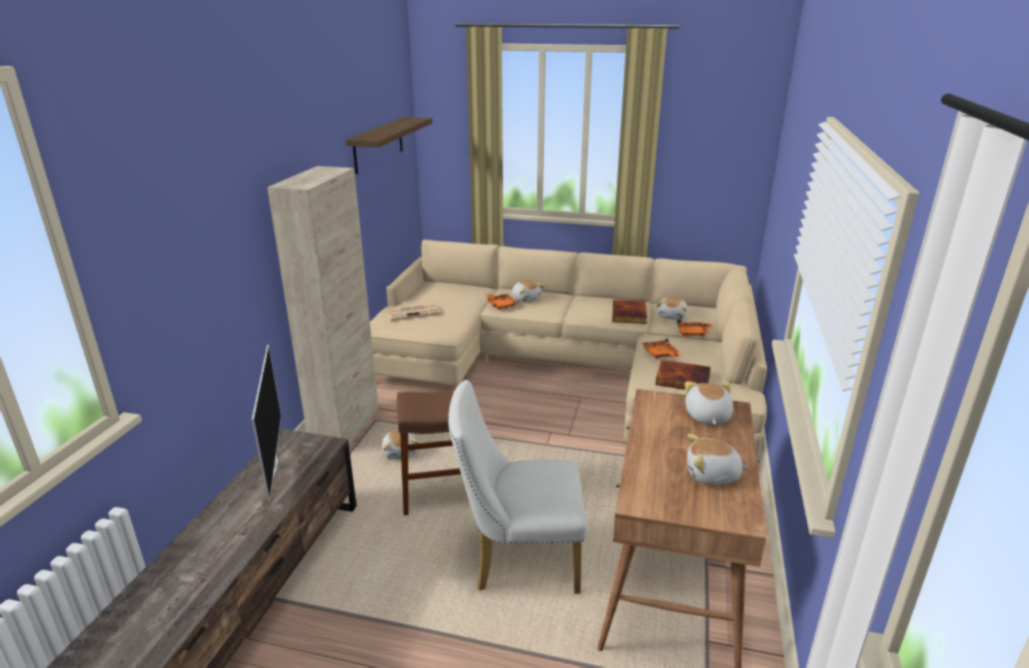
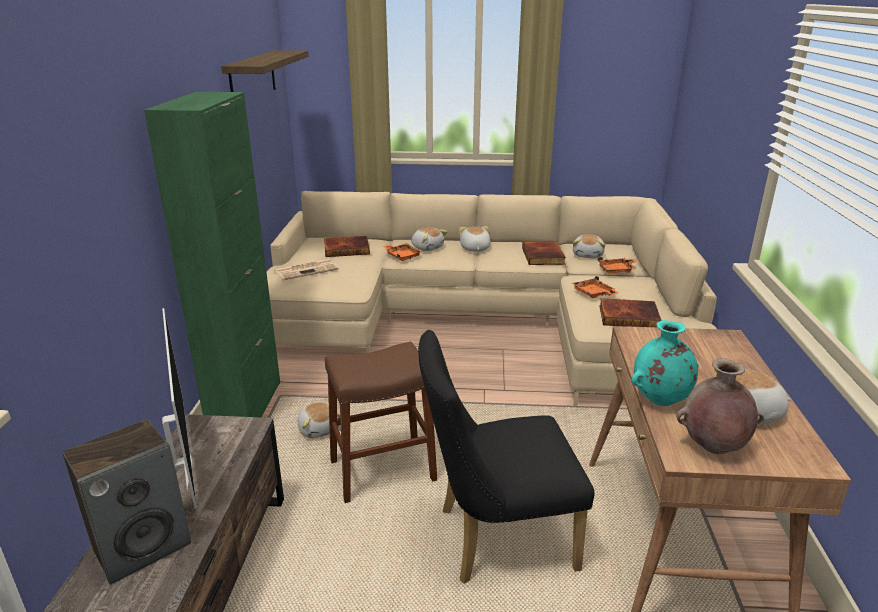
camera: 10 degrees left, 0 degrees up
beige cabinet [267,166,379,445] -> green cabinet [144,92,280,417]
white chair [448,380,587,594] -> black chair [418,330,595,584]
plush toy [685,381,733,425] -> plush toy moved to [459,226,491,252]
none -> speaker [63,419,191,585]
none -> book [324,236,370,257]
none -> turquoise vase [631,320,699,406]
none -> brown vase [676,358,764,454]

